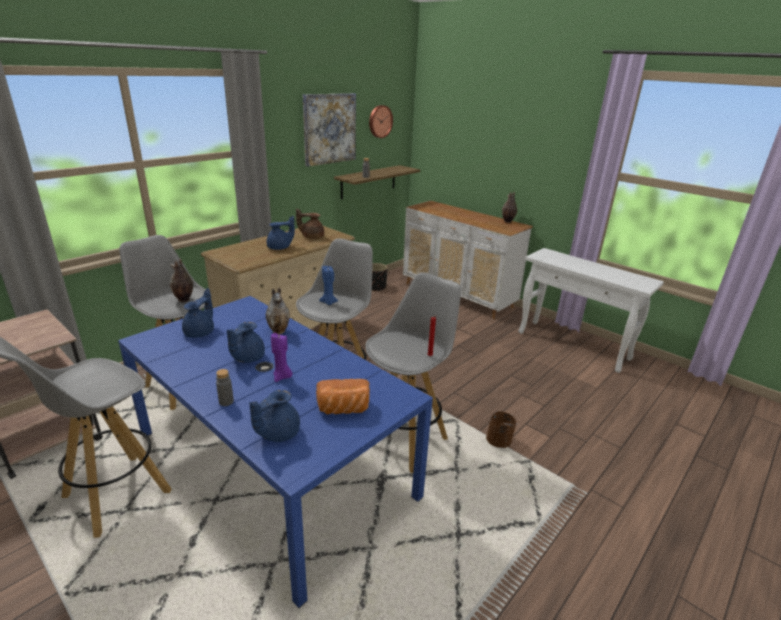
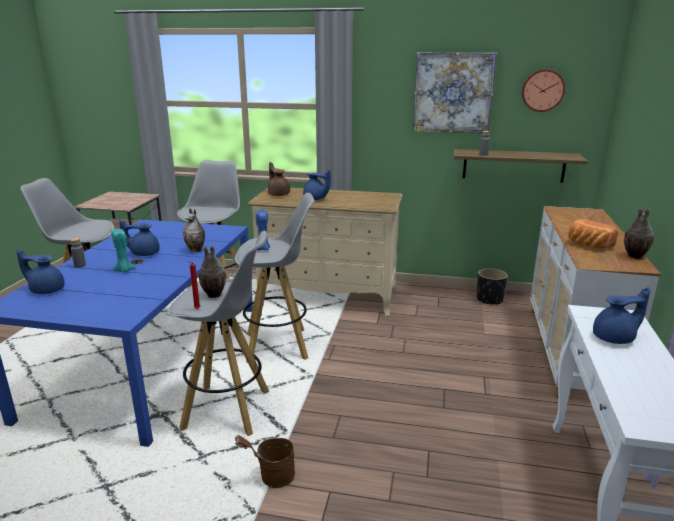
camera: 60 degrees right, 5 degrees down
vase [170,259,193,302] -> vase moved to [198,245,226,298]
blue teapot [182,288,214,338] -> blue teapot moved to [593,287,650,344]
purple candle [271,333,293,382] -> turquoise candle [111,229,135,272]
brown teapot [296,208,324,239] -> brown teapot moved to [268,162,290,196]
bread [316,379,370,414] -> bread moved to [568,218,618,248]

